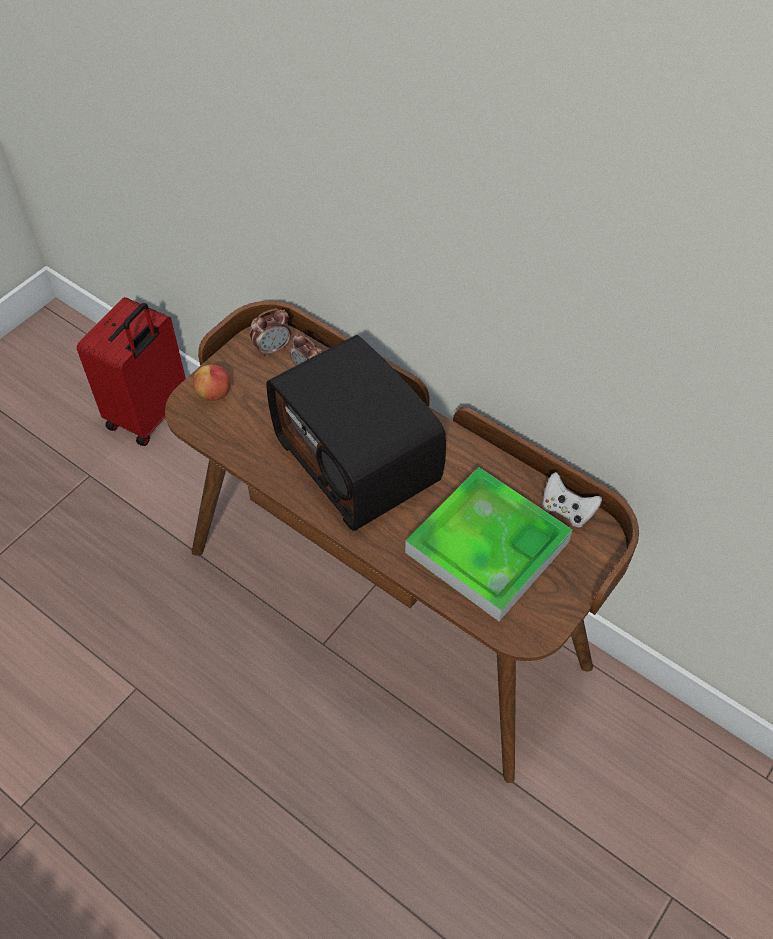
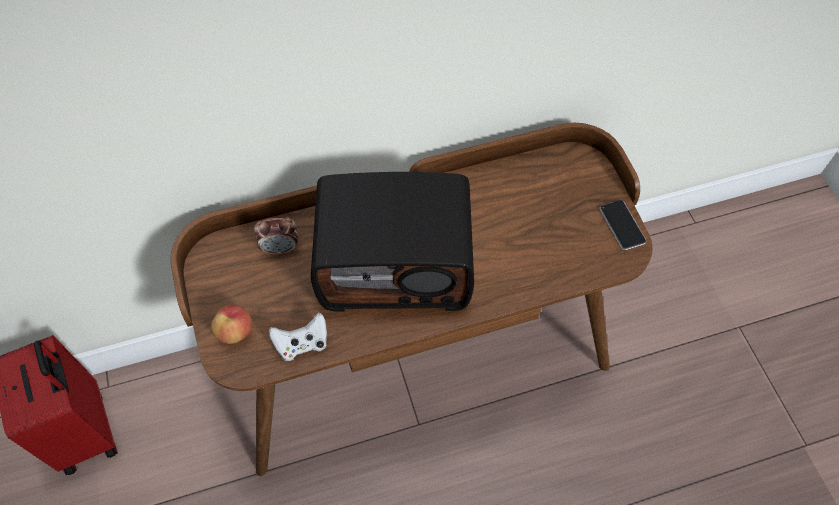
camera: 55 degrees left, 5 degrees up
alarm clock [250,308,291,357] -> none
tray [405,467,572,621] -> none
white game controller [542,472,602,527] -> white game controller moved to [269,312,327,361]
none -> phone [600,200,646,250]

